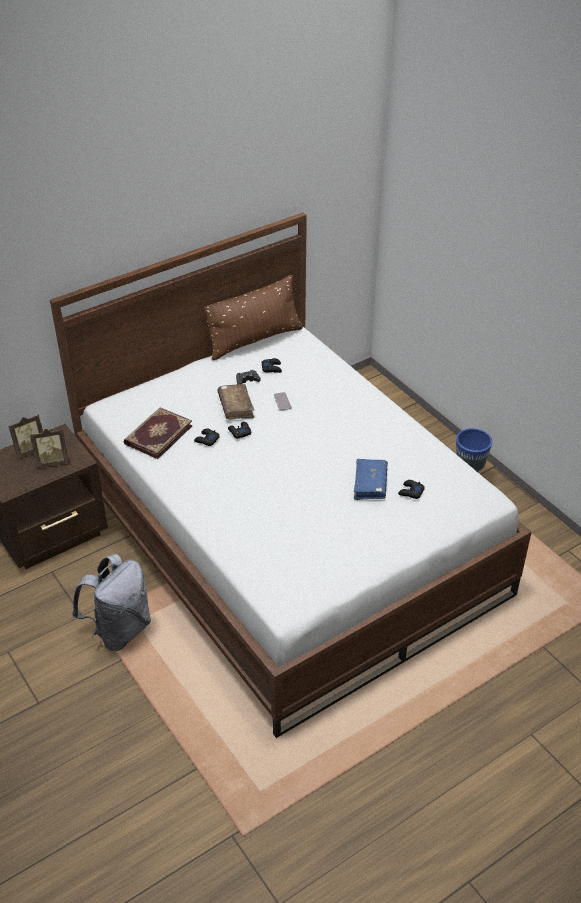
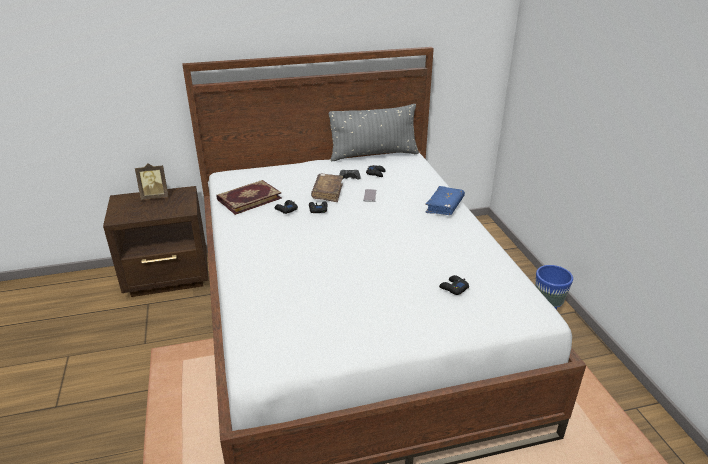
camera: 20 degrees right, 10 degrees down
picture frame [30,429,69,468] -> none
grey backpack [72,554,151,651] -> none
brown pillow [203,275,303,360] -> grey pillow [329,104,419,161]
blue book [354,459,388,500] -> blue book moved to [425,186,465,215]

